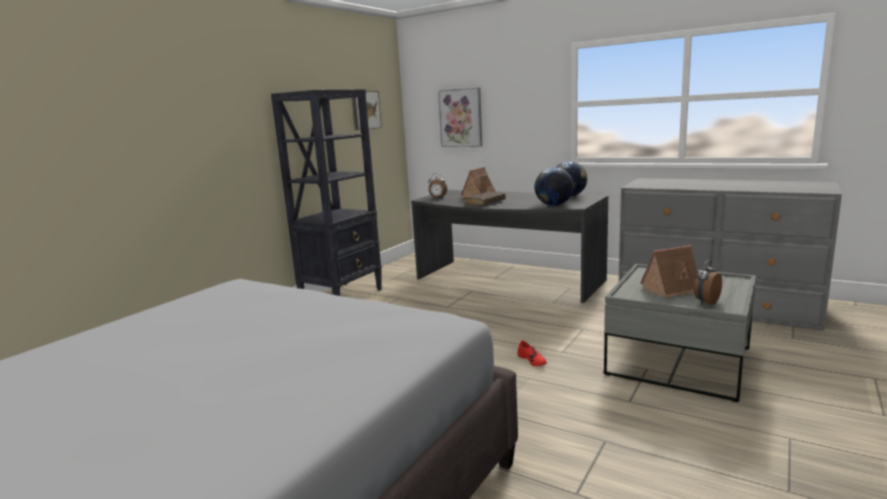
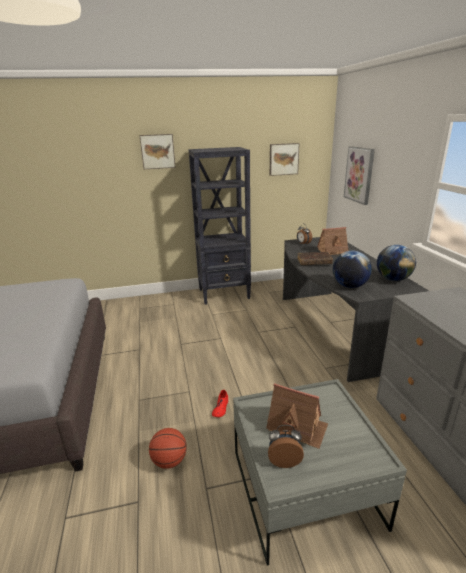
camera: 45 degrees right, 10 degrees up
none -> picture [139,134,176,169]
none -> basketball [149,428,187,469]

